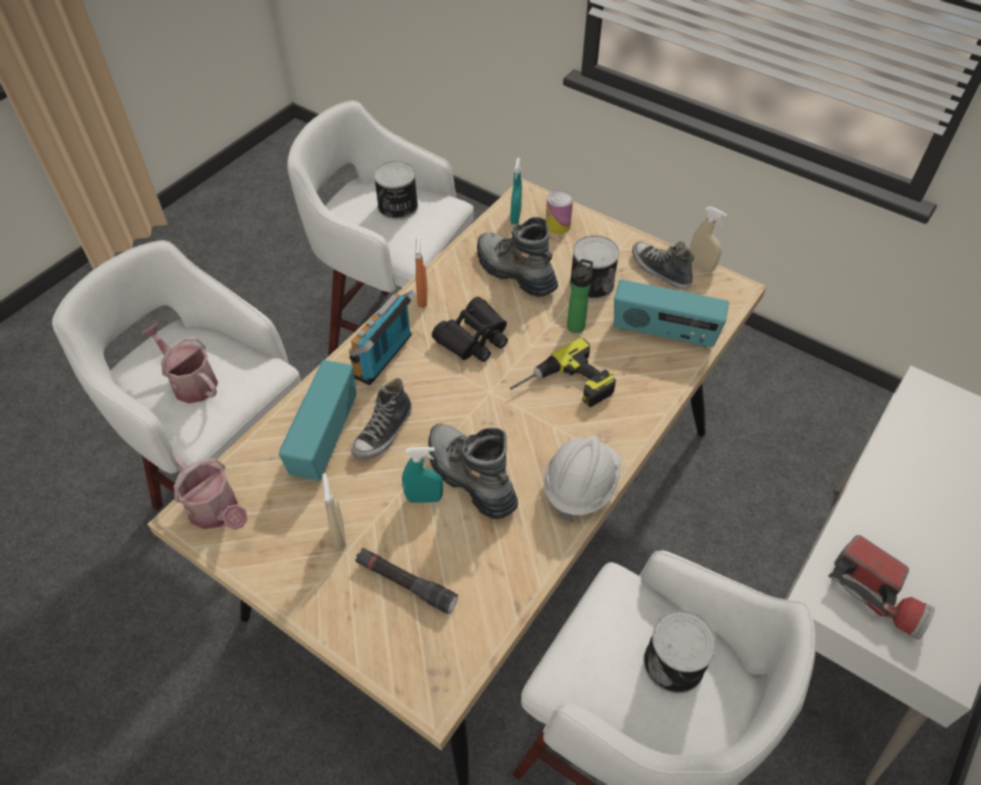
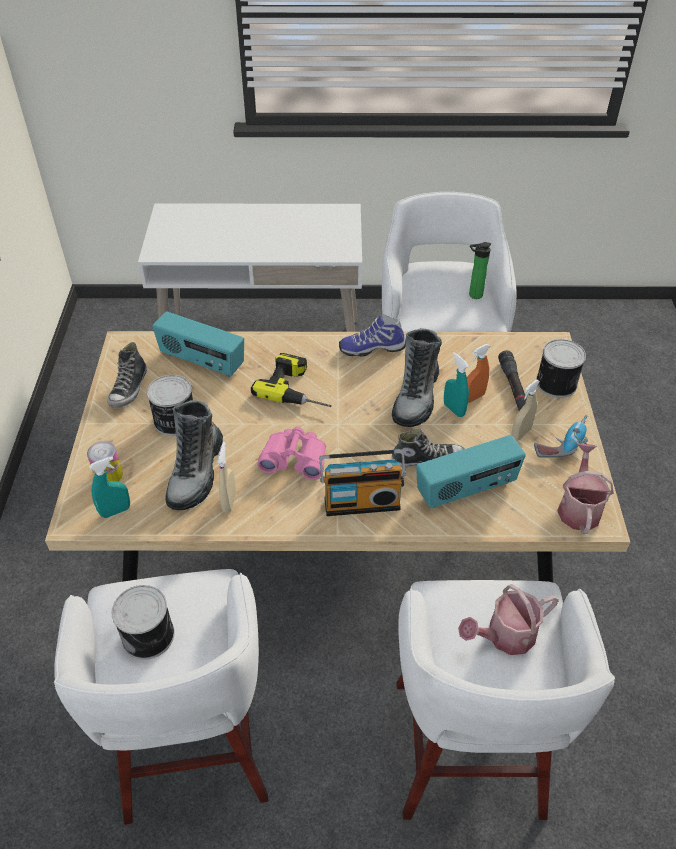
camera: 125 degrees left, 5 degrees down
watering can [141,323,218,404] -> watering can turned 60 degrees clockwise [458,584,559,655]
orange spray bottle [415,234,428,308] -> orange spray bottle moved to [467,344,490,403]
black binoculars [432,297,508,362] -> pink binoculars [257,426,326,480]
white hard hat [544,435,621,522] -> shoe [339,314,406,357]
bottle [567,259,593,333] -> bottle moved to [469,242,491,299]
radio [614,279,729,348] -> radio turned 135 degrees clockwise [152,312,244,377]
can [644,610,717,694] -> can moved to [536,339,586,398]
beige spray bottle [690,207,728,272] -> beige spray bottle moved to [218,442,236,513]
flashlight [828,535,935,640] -> none
none -> power drill [534,415,588,458]

